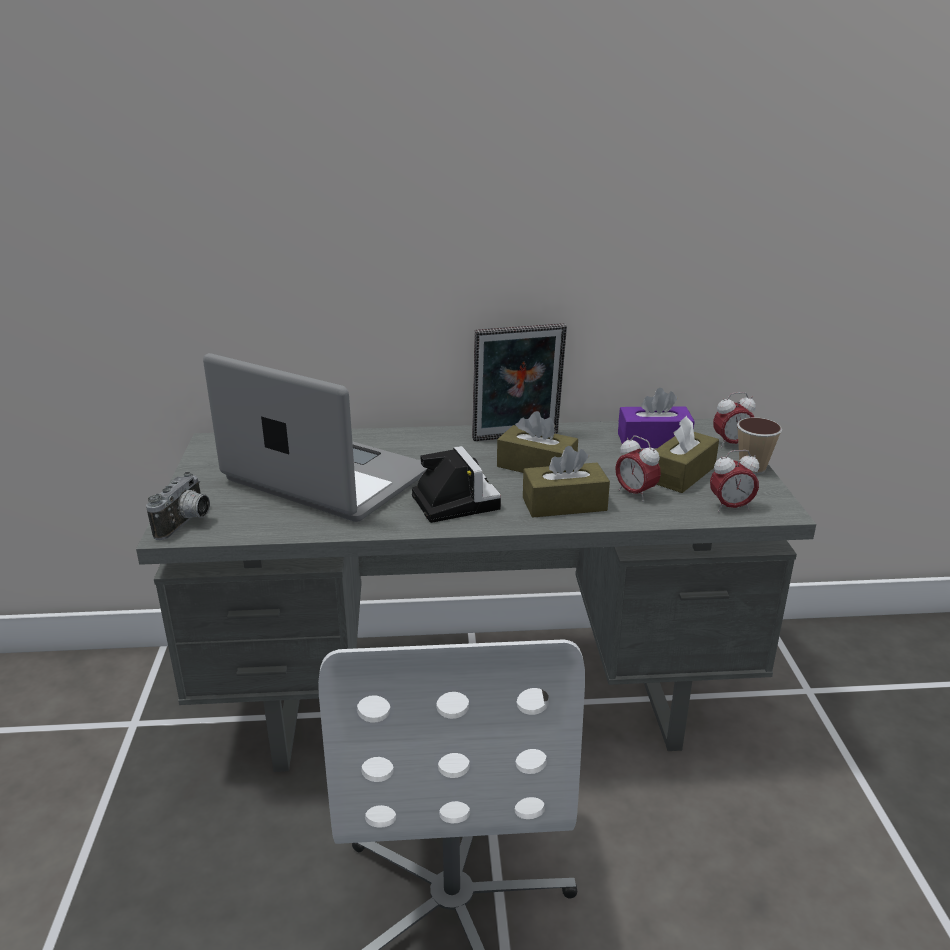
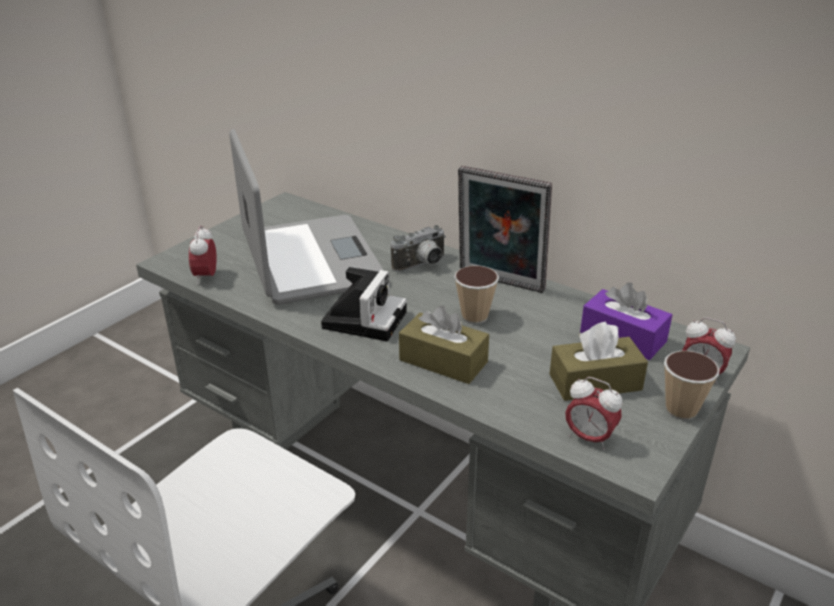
camera: 40 degrees right, 5 degrees up
camera [146,472,210,540] -> camera moved to [391,225,446,272]
brown tissue box [497,411,578,473] -> cup [454,265,499,324]
alarm clock [615,436,661,502] -> alarm clock moved to [189,225,217,285]

